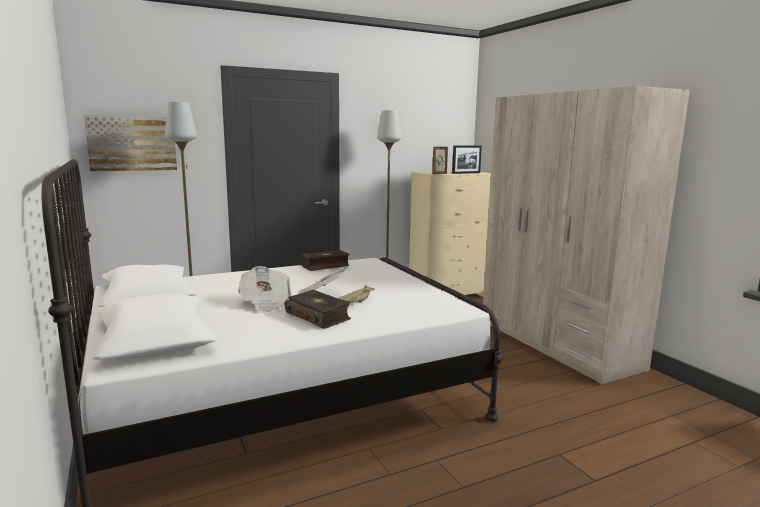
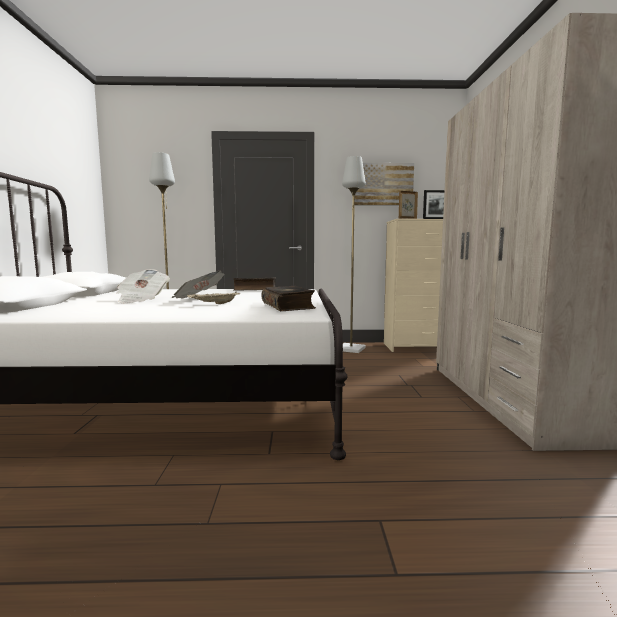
camera: 25 degrees right, 5 degrees down
picture [84,115,177,171] -> picture moved to [355,163,414,206]
book [285,290,351,329] -> book moved to [261,286,316,311]

